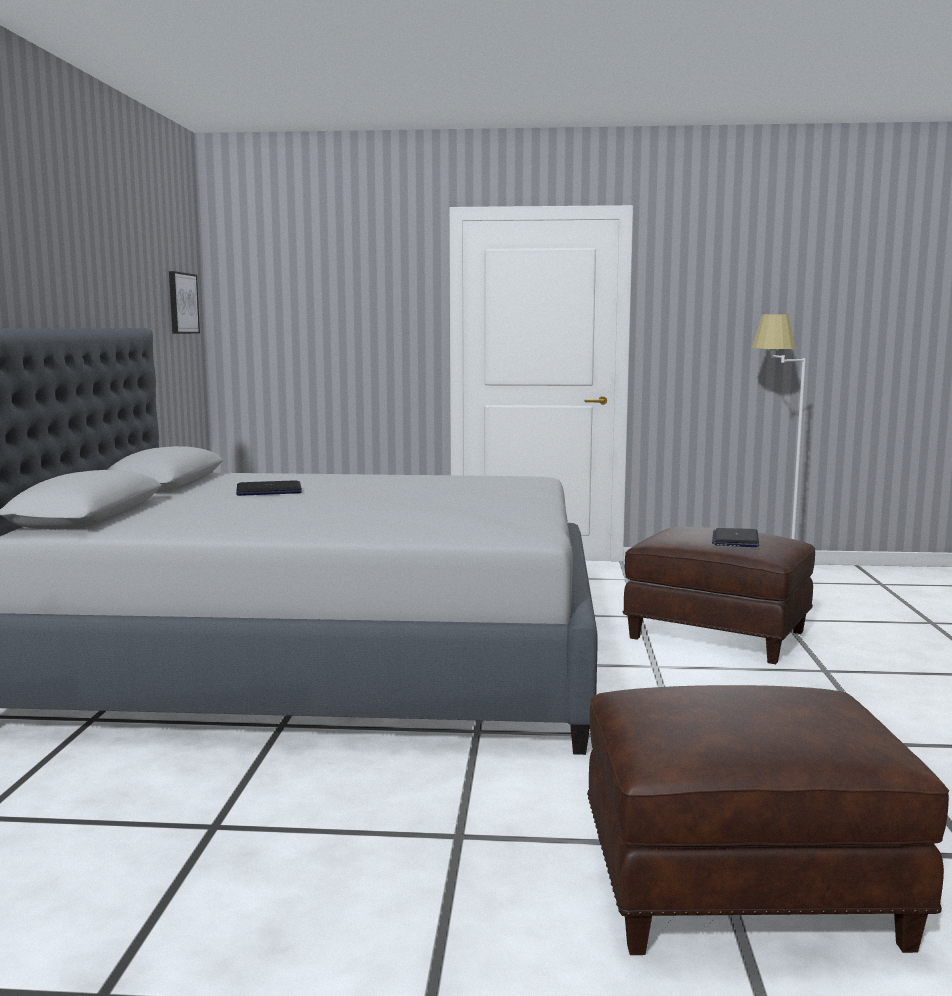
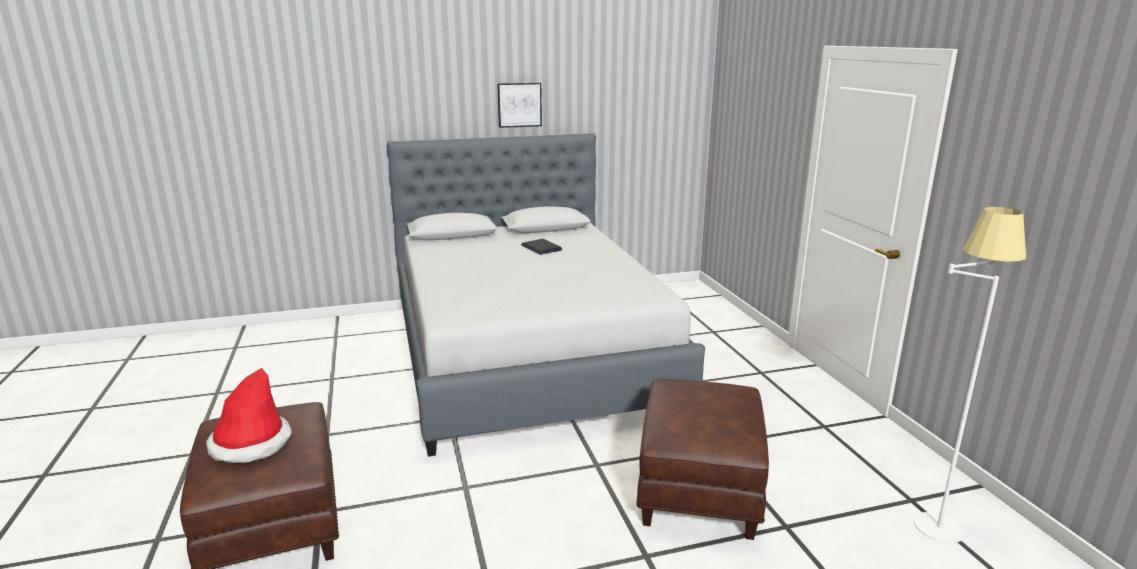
camera: 70 degrees right, 10 degrees up
picture [169,271,200,334] -> picture moved to [497,83,542,128]
laptop [712,528,759,547] -> none
none -> hat [206,368,292,463]

